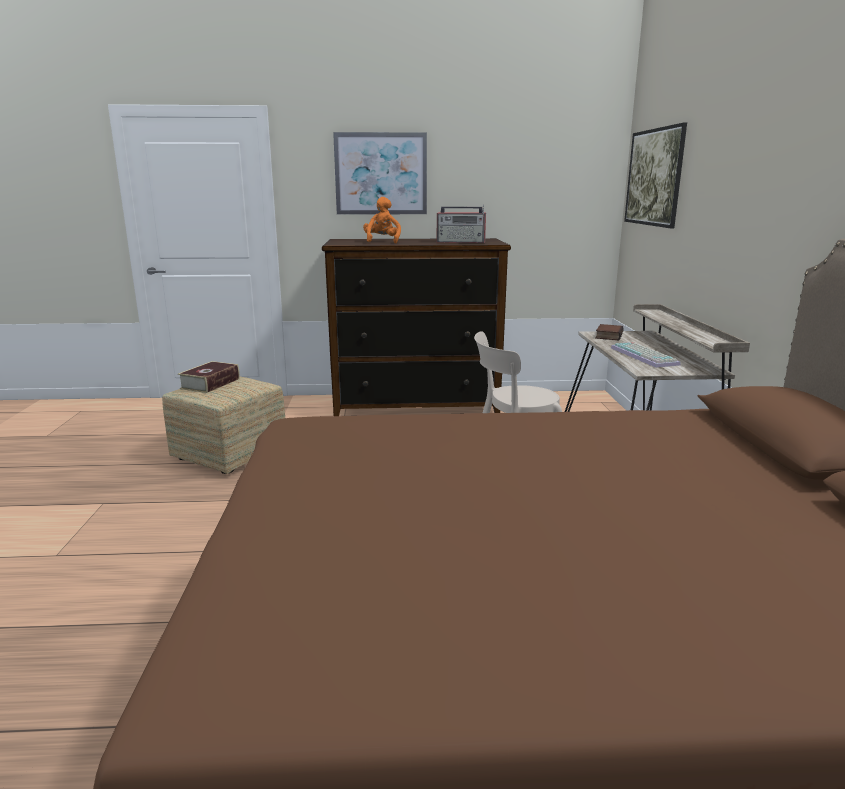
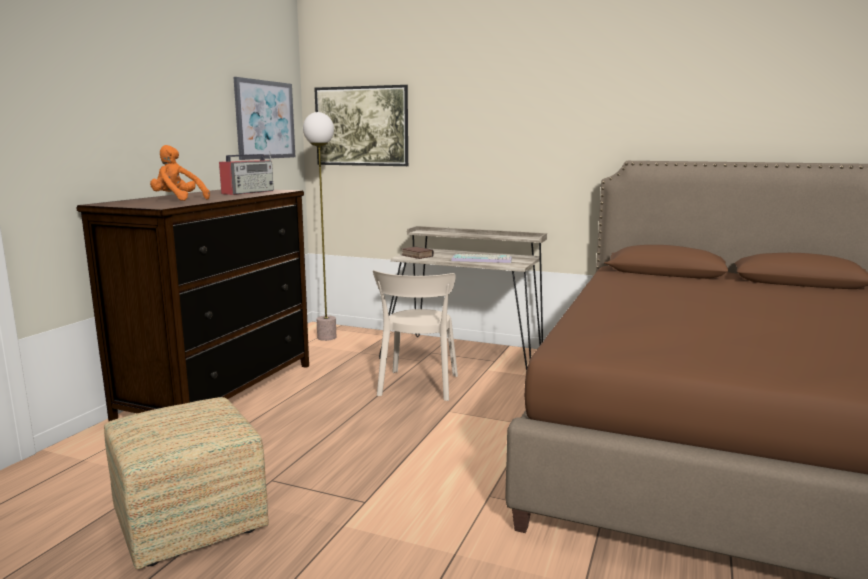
camera: 65 degrees left, 5 degrees down
book [178,361,240,393] -> none
picture [333,132,427,215] -> picture moved to [233,77,295,160]
none -> floor lamp [303,112,336,341]

